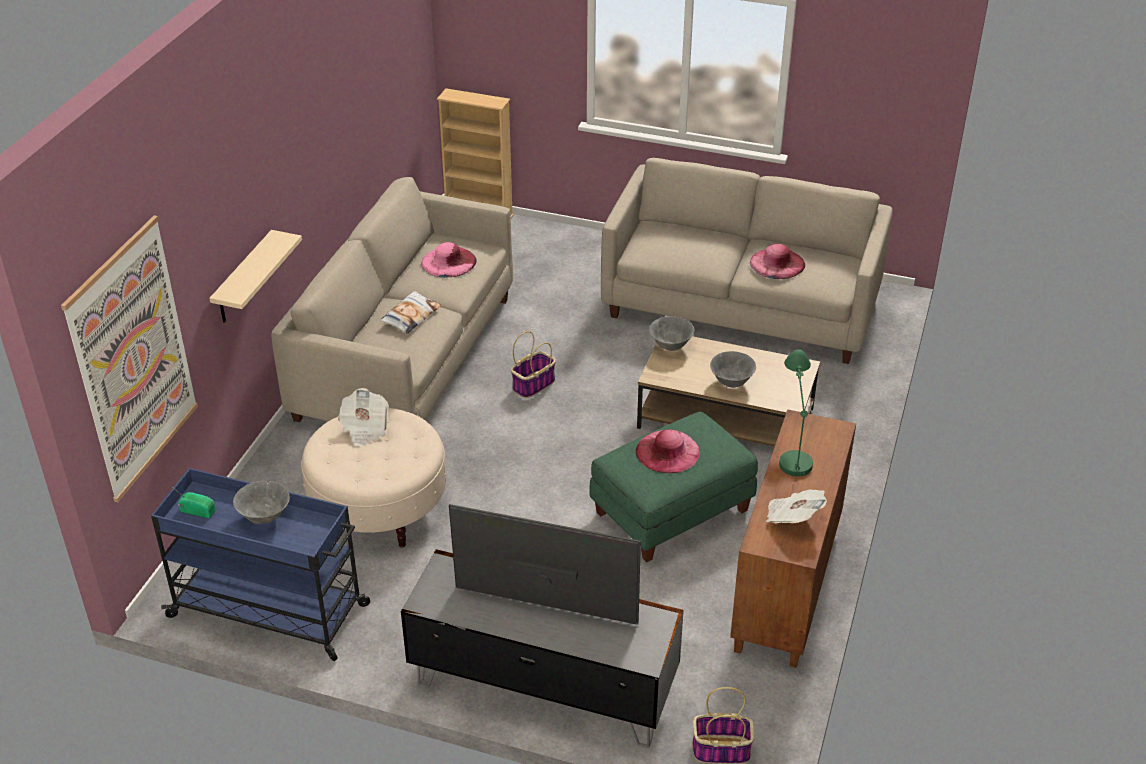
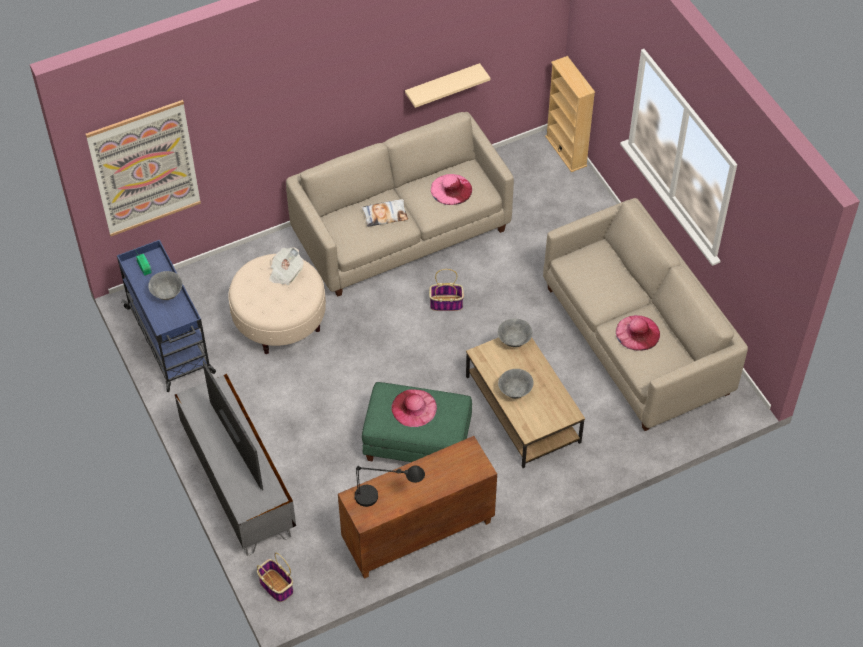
camera: 45 degrees right, 15 degrees up
beige shelf [209,230,302,323] -> beige shelf moved to [405,63,490,108]
newspaper [766,489,827,523] -> black table lamp [354,465,425,507]
green table lamp [779,349,813,477] -> none

